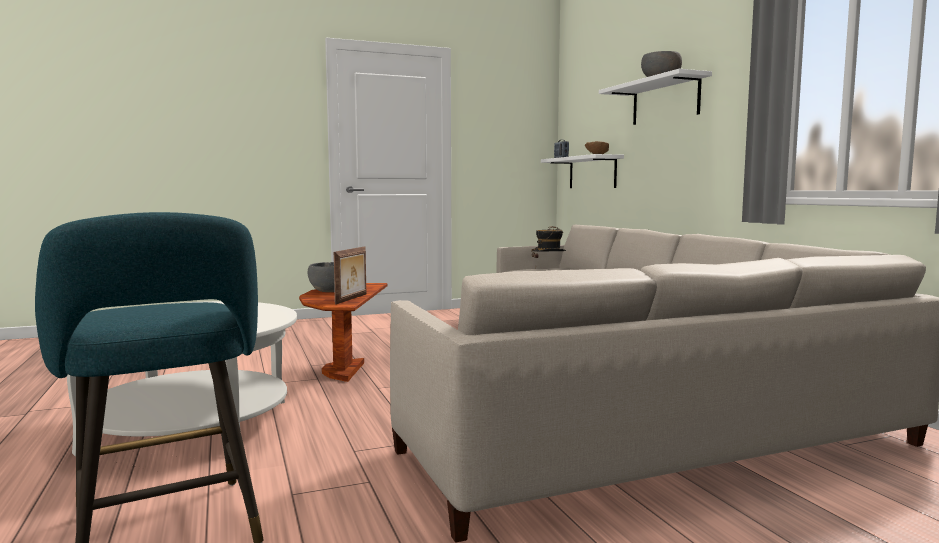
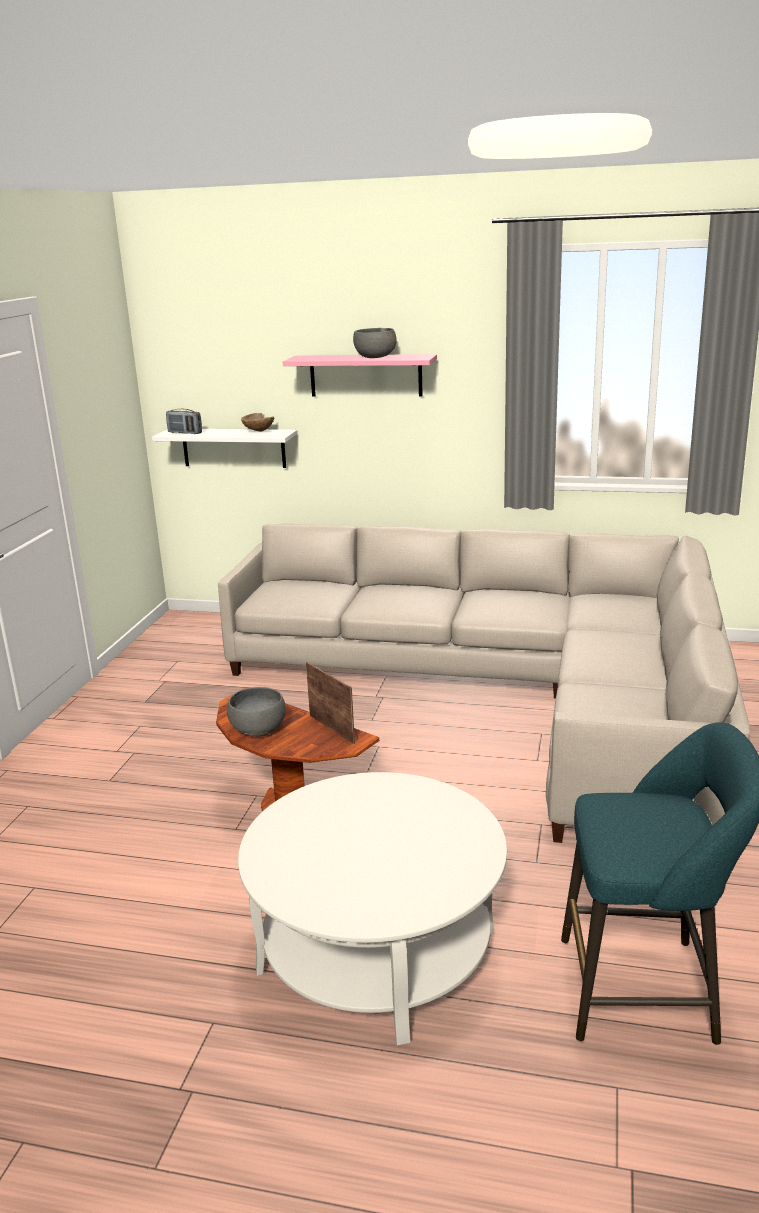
camera: 55 degrees left, 15 degrees up
hat [531,226,566,258] -> none
white shelf [599,69,712,125] -> pink shelf [283,354,437,397]

